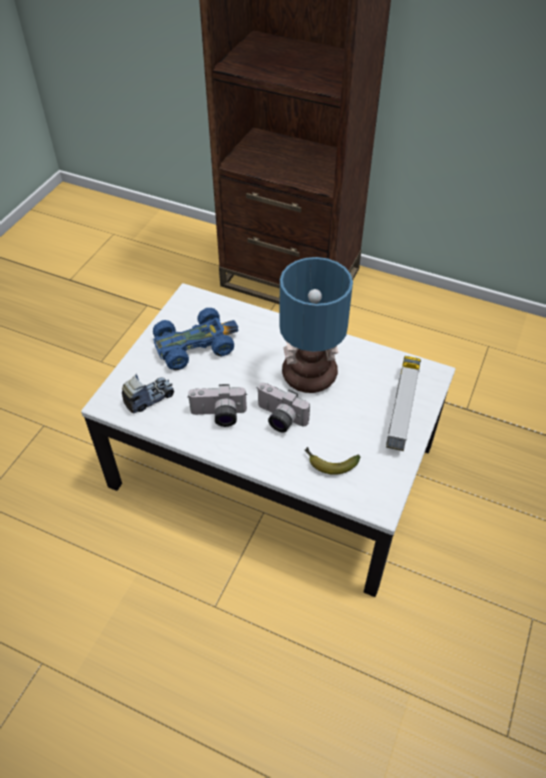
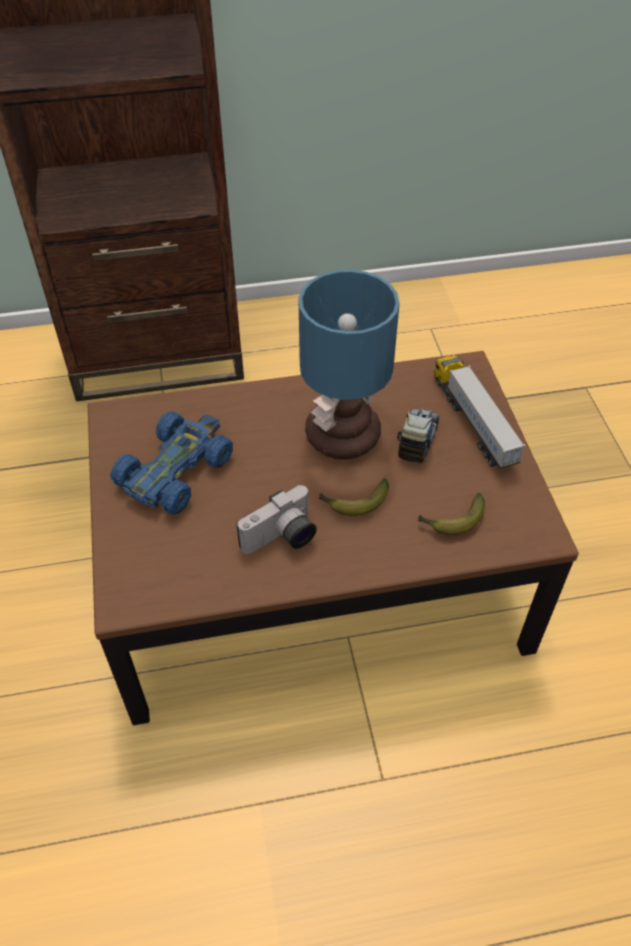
camera: 35 degrees left, 0 degrees up
white coffee table [81,283,455,597] -> brown coffee table [88,351,579,725]
toy truck [122,374,174,413] -> toy truck moved to [397,408,439,463]
camera [257,383,310,433] -> banana [318,478,389,516]

